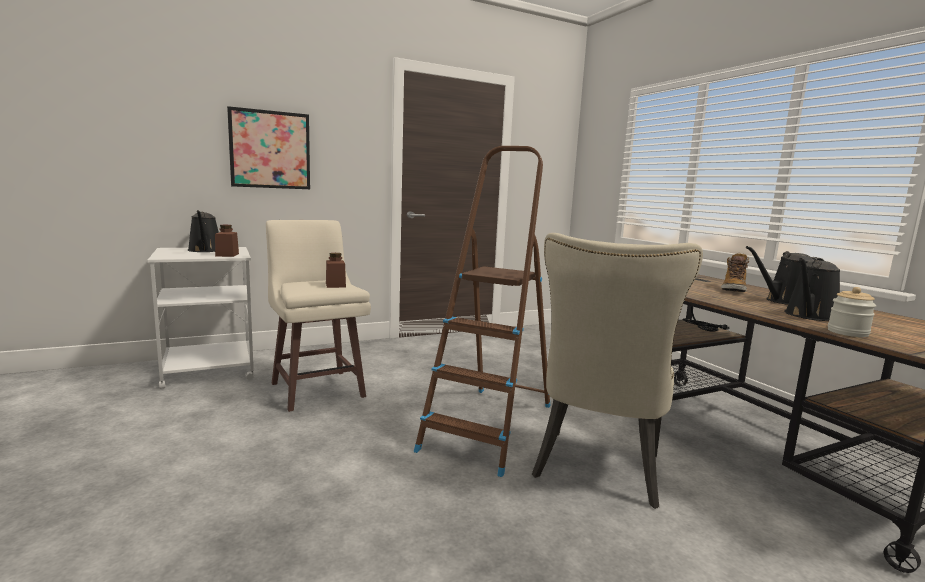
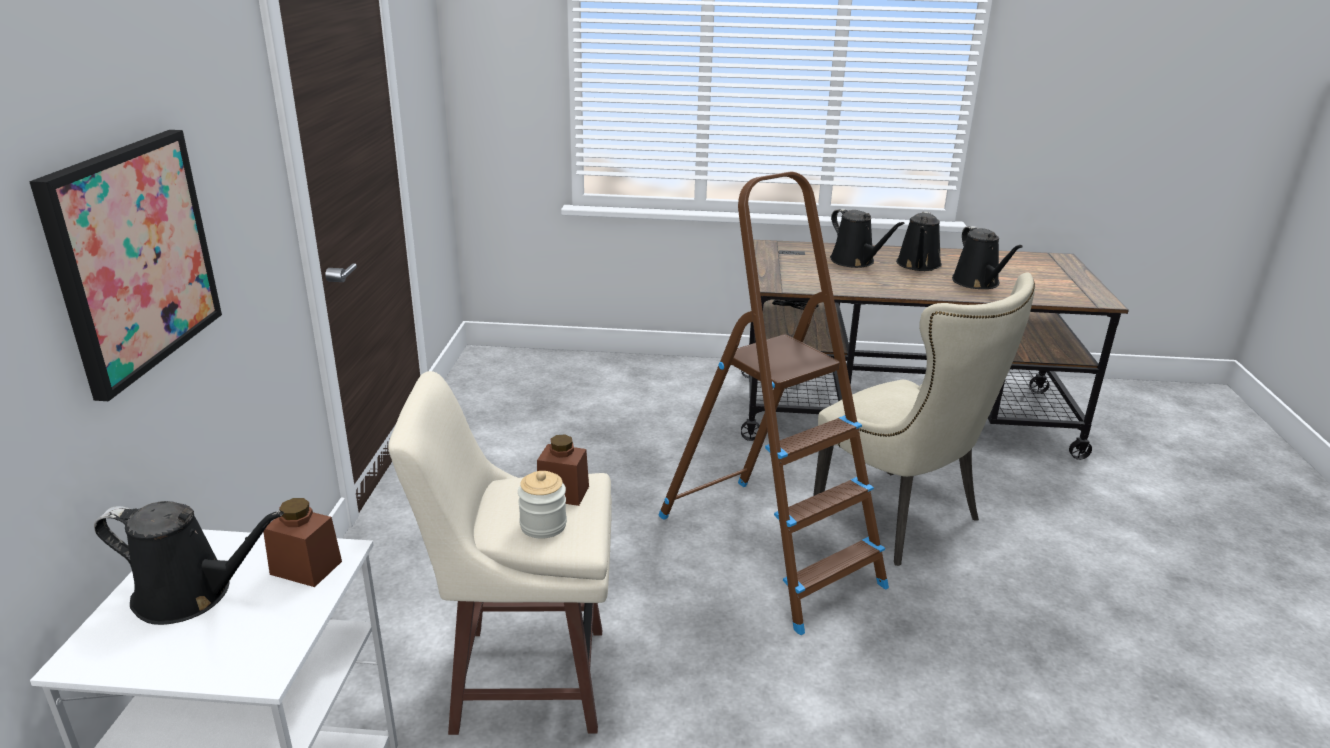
camera: 60 degrees left, 15 degrees up
boot [721,252,750,292] -> black watering can [830,208,905,268]
jar [828,287,876,337] -> jar moved to [518,471,567,539]

